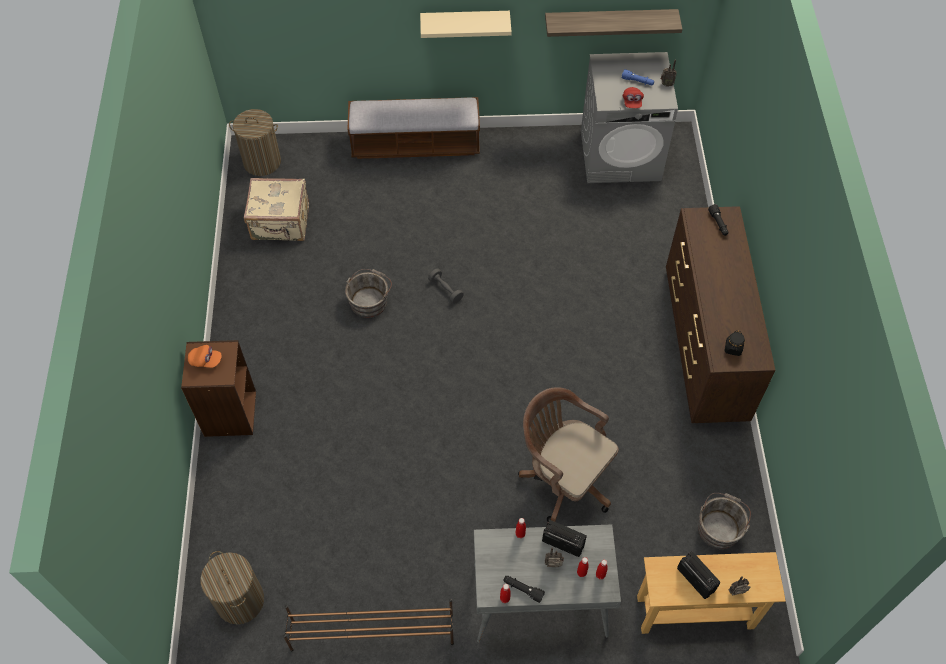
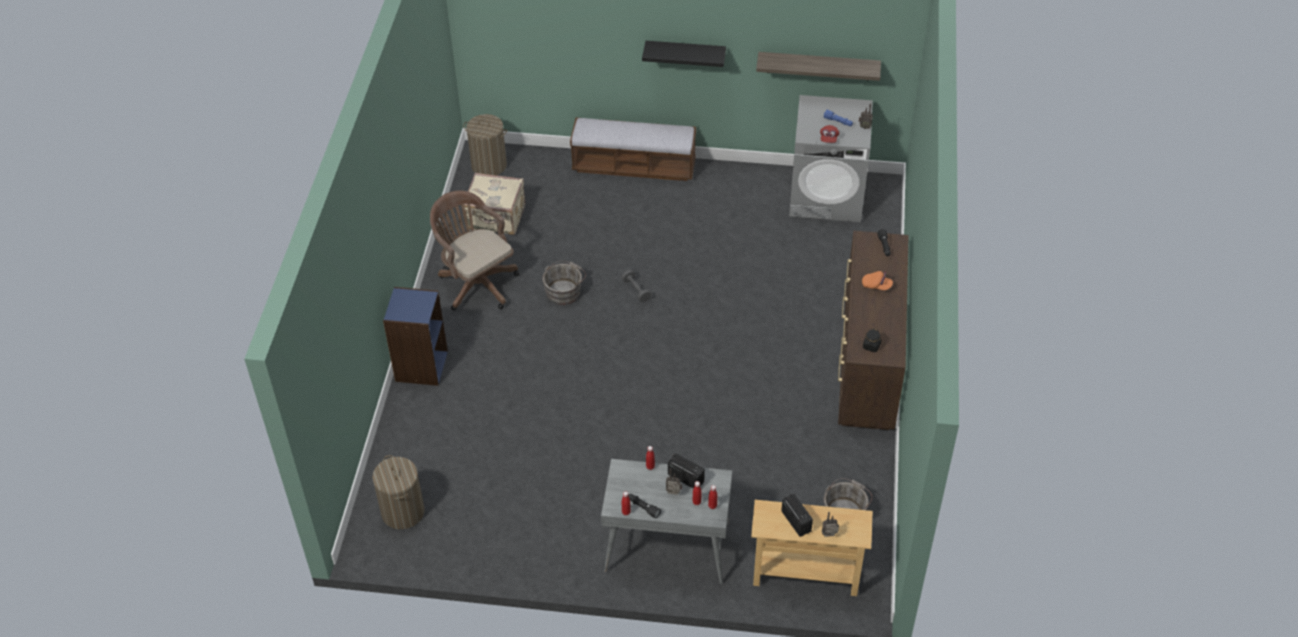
camera: 10 degrees right, 10 degrees down
brown bookcase [181,340,256,437] -> blue bookcase [383,287,448,386]
orange cap [188,345,222,368] -> orange cap moved to [862,271,893,290]
brown shoe rack [283,599,454,652] -> none
beige shelf [420,11,512,38] -> black shelf [642,41,726,67]
brown office chair [518,387,619,522] -> brown office chair moved to [430,190,519,311]

